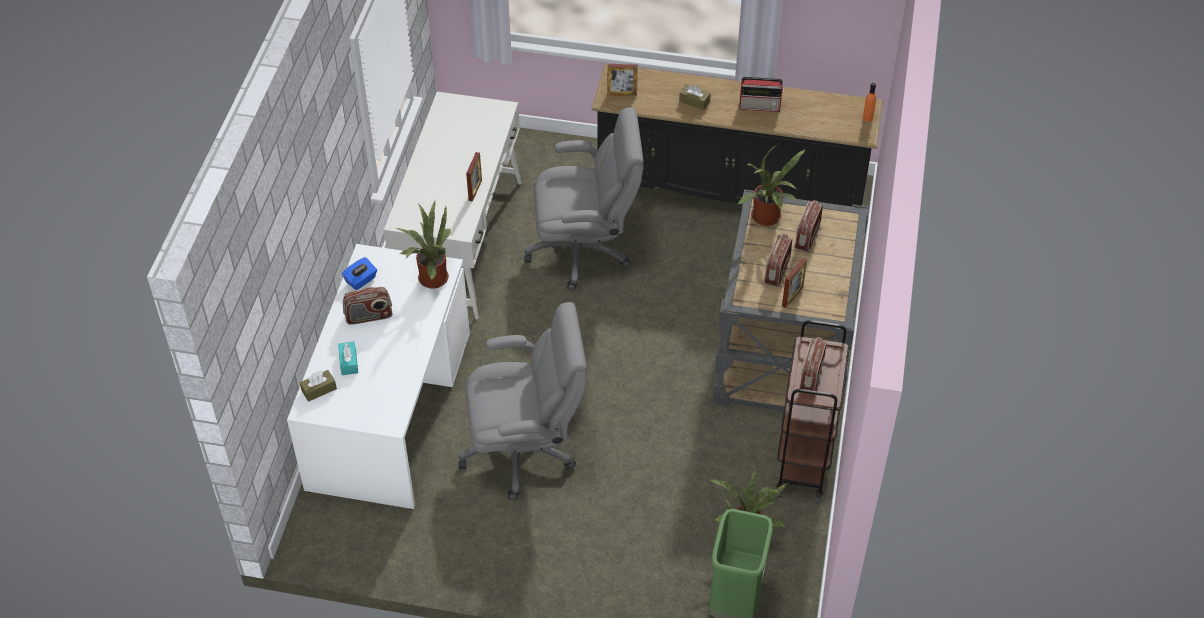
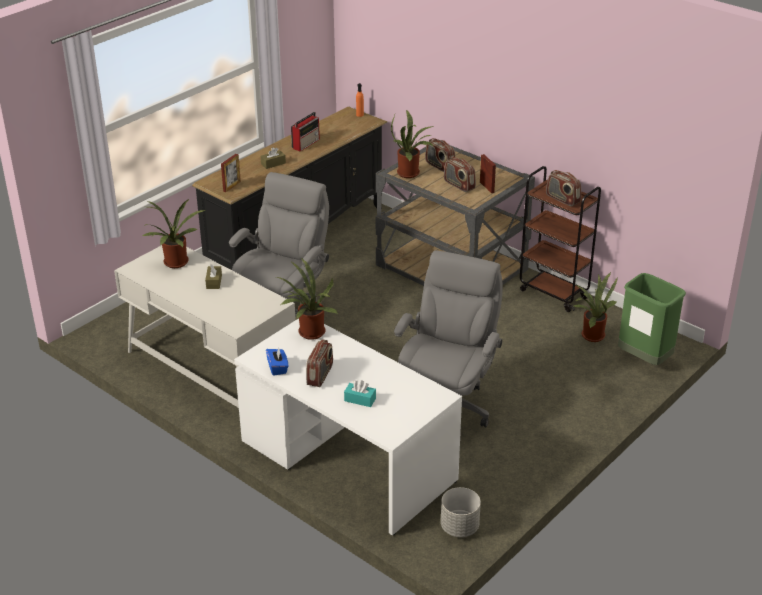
camera: 60 degrees left, 15 degrees down
brown tissue box [300,370,337,402] -> brown tissue box moved to [205,264,222,289]
picture frame [466,152,482,202] -> none
none -> potted plant [142,199,205,268]
none -> grey planter [441,487,481,537]

